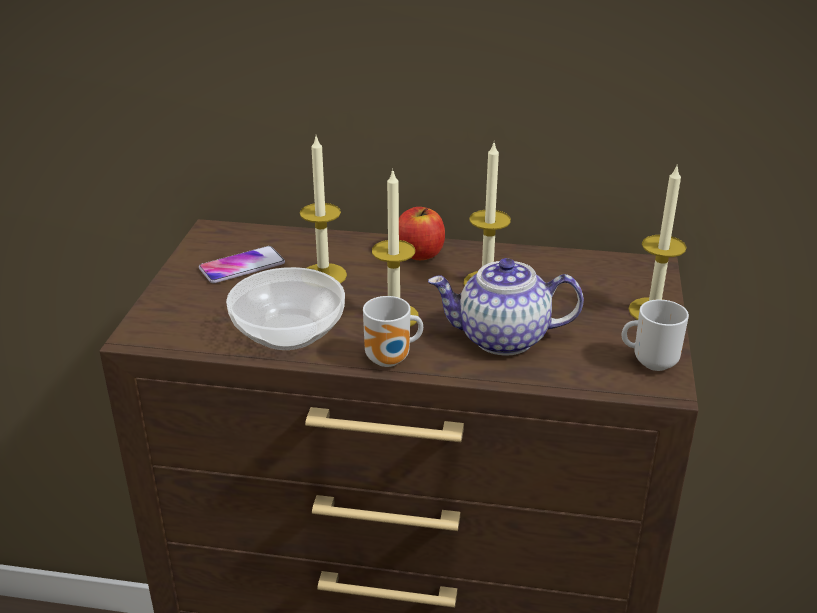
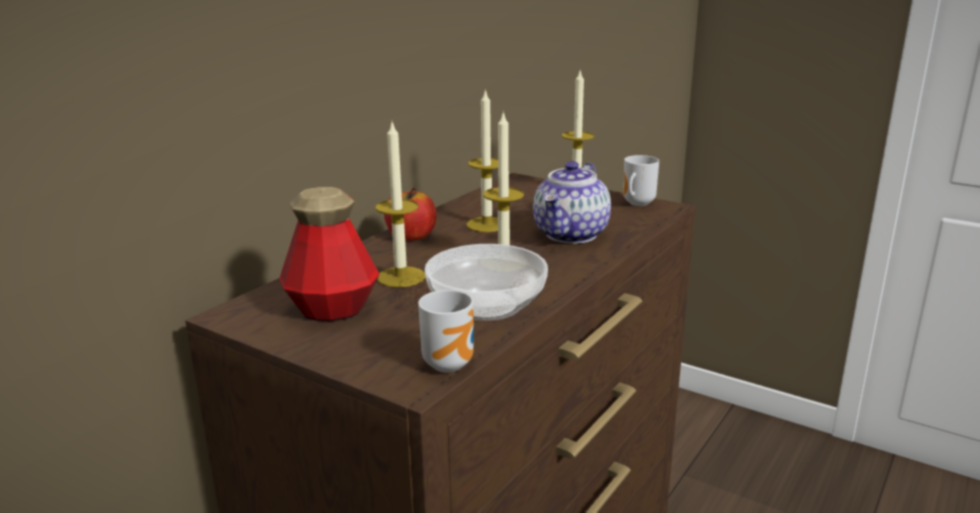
camera: 65 degrees left, 10 degrees down
phone [199,246,285,283] -> bottle [279,187,379,322]
mug [363,296,423,367] -> mug moved to [418,290,474,373]

